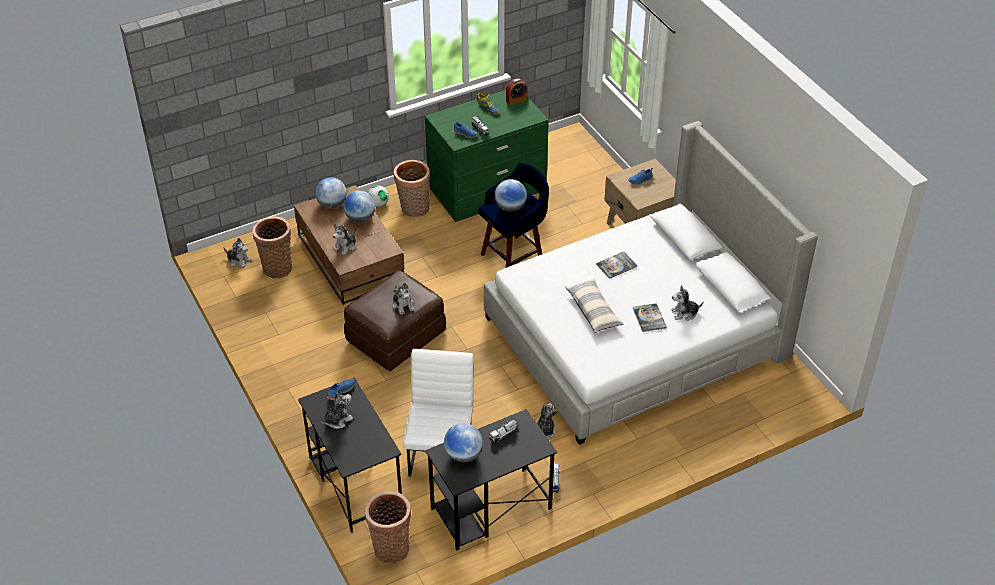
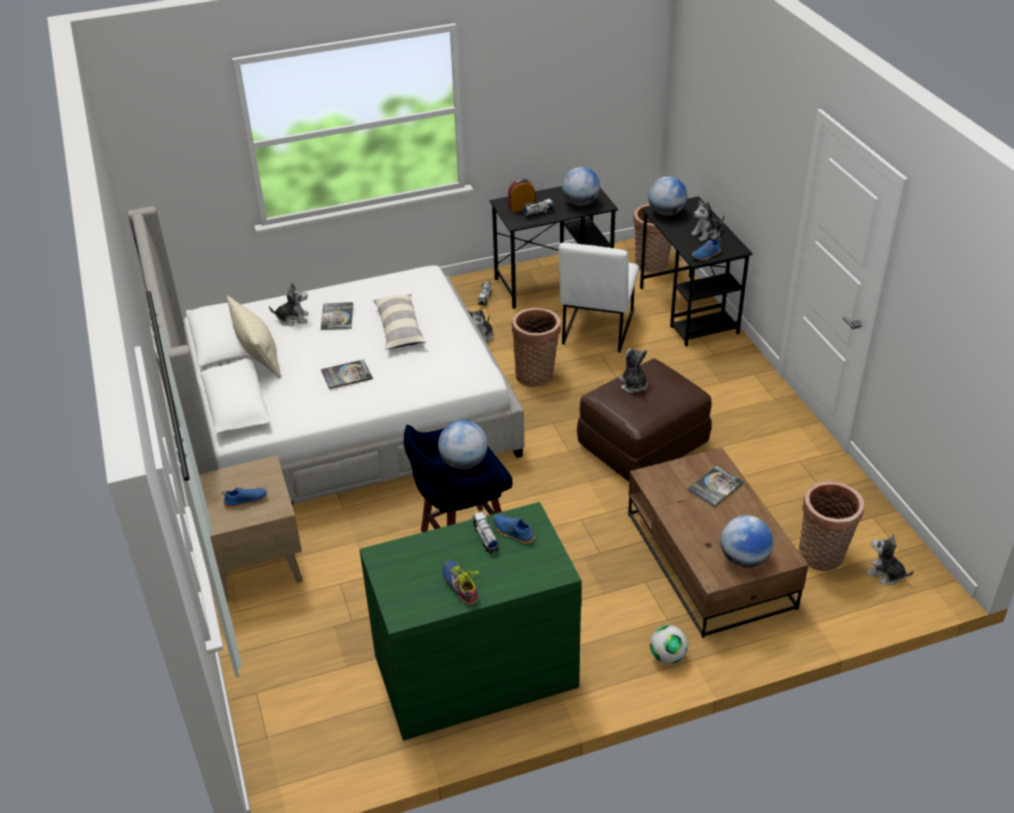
camera: 170 degrees left, 5 degrees down
plush toy [333,224,356,255] -> book [687,466,744,507]
globe [343,191,375,222] -> globe moved to [648,176,687,216]
basket [394,160,430,217] -> basket moved to [512,308,561,387]
alarm clock [506,78,527,105] -> alarm clock moved to [508,179,535,213]
none -> beige pillow [227,296,281,379]

